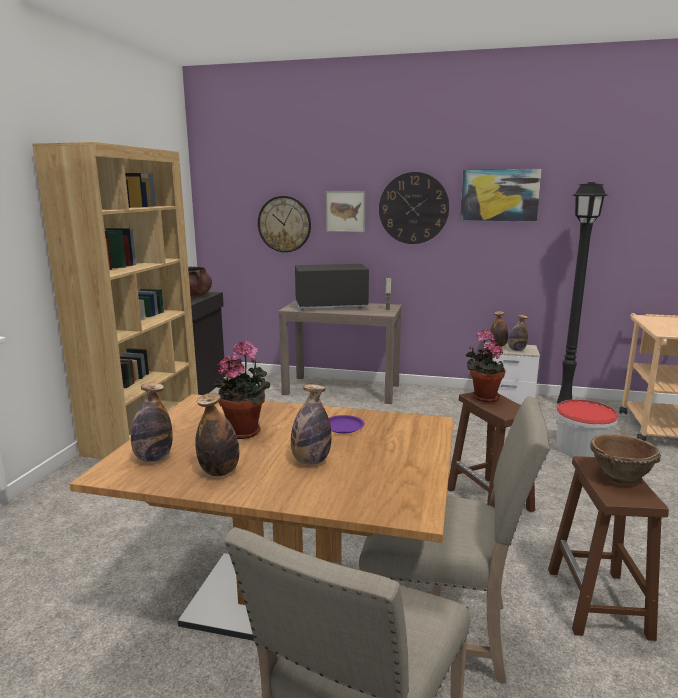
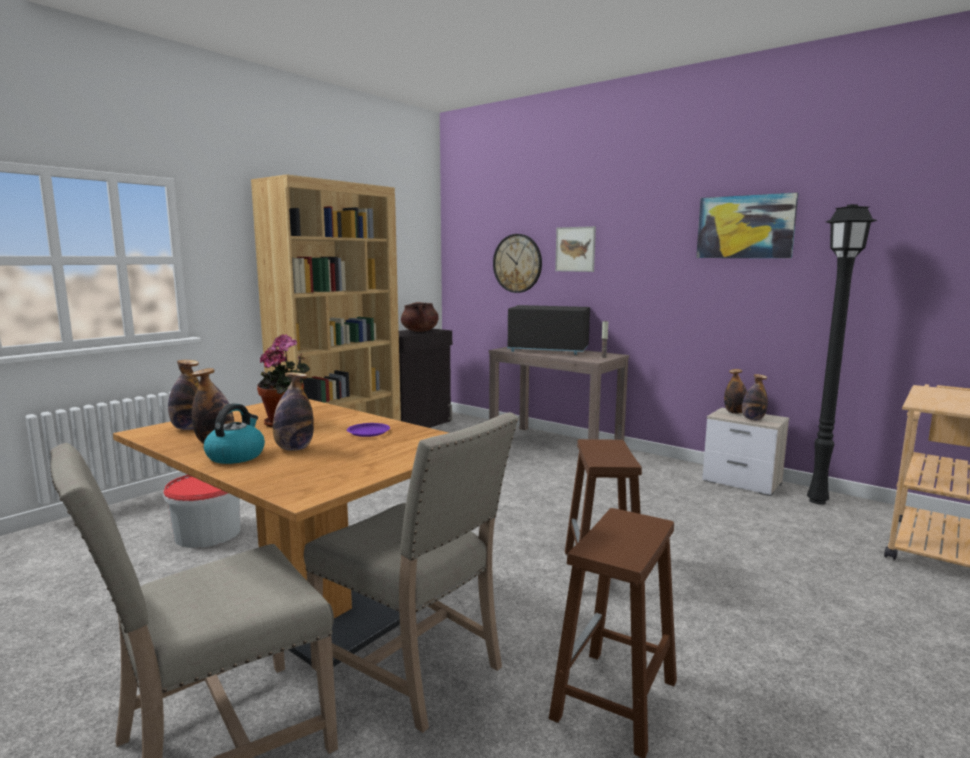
camera: 25 degrees right, 5 degrees down
wall clock [379,172,449,244] -> none
potted plant [466,329,506,402] -> none
bucket [556,399,618,457] -> bucket moved to [163,475,240,548]
brown bowl [590,434,661,484] -> none
none -> kettle [204,404,265,464]

